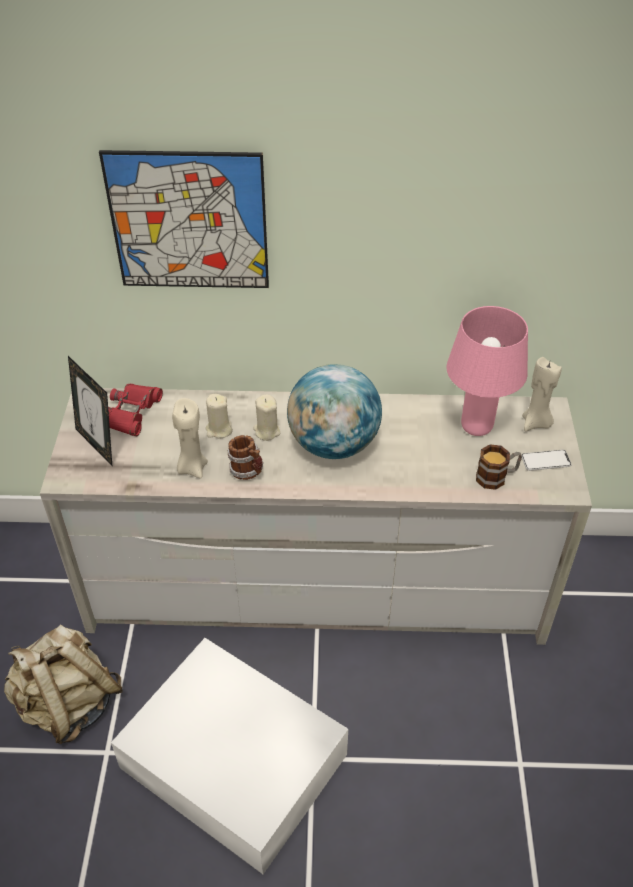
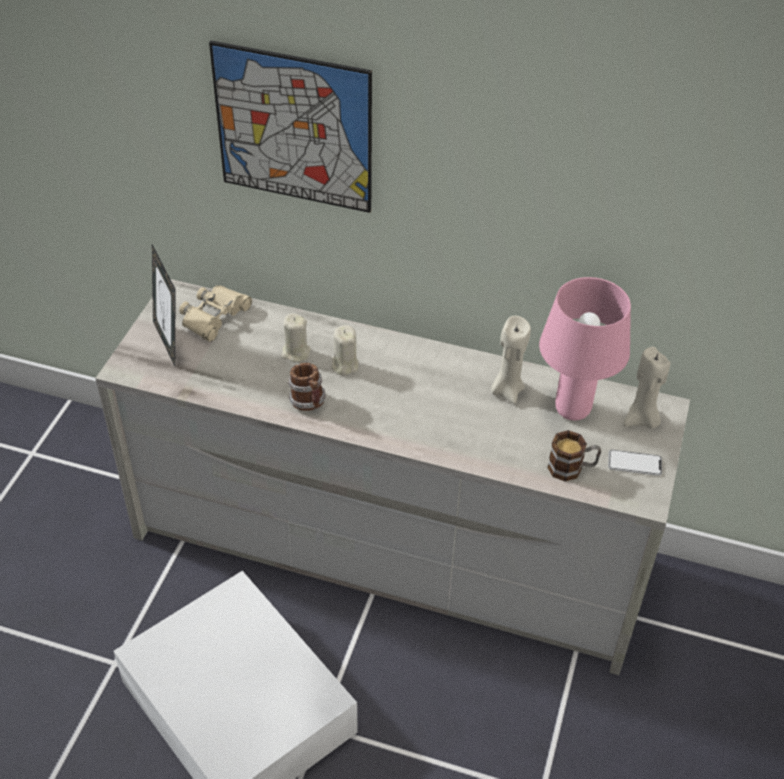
camera: 15 degrees right, 0 degrees up
beige backpack [4,625,123,744] -> none
red binoculars [108,384,163,436] -> beige binoculars [179,285,252,342]
beige candle [172,398,208,479] -> beige candle moved to [491,316,531,404]
globe [287,364,382,459] -> none

